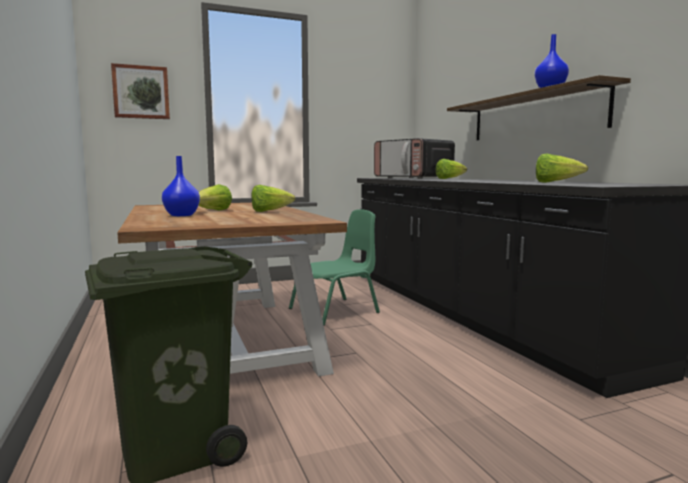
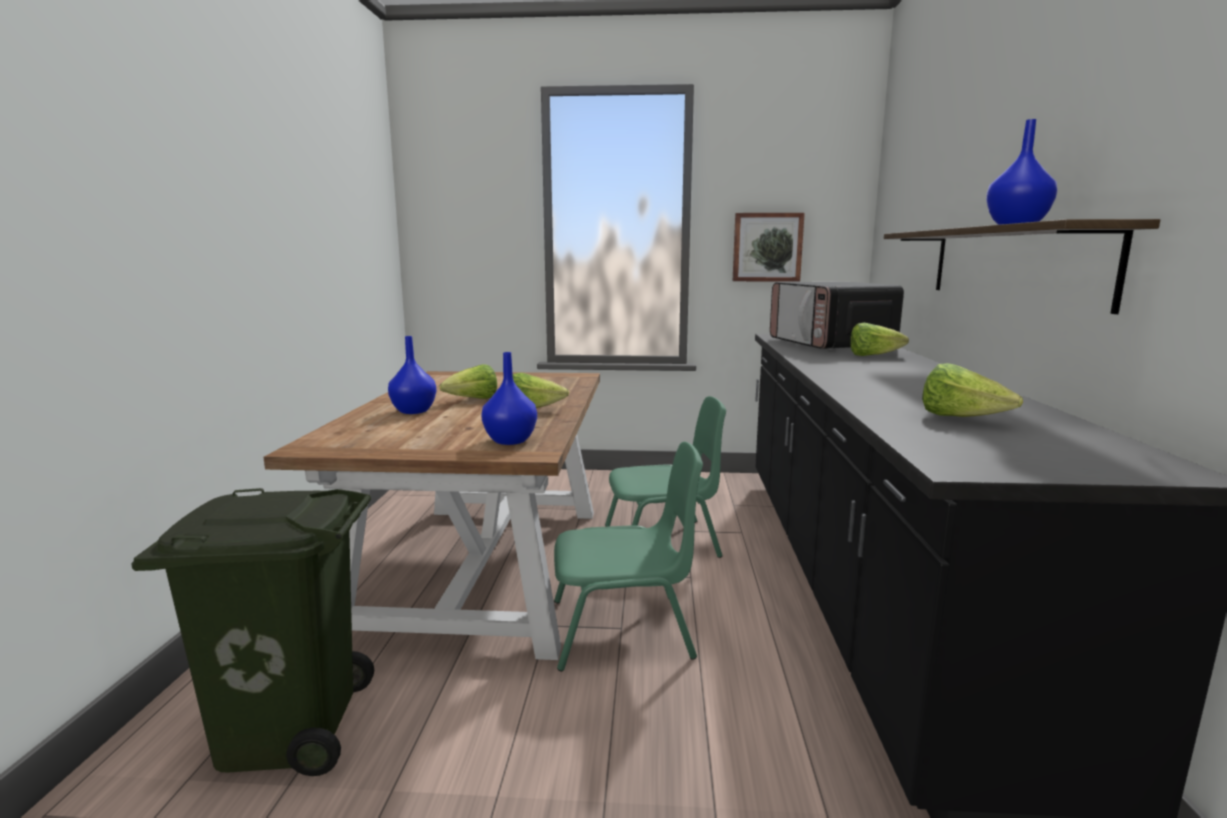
camera: 25 degrees right, 5 degrees up
picture [111,63,170,119] -> picture moved to [733,213,805,282]
none -> blue vase [481,352,537,445]
none -> green chair [554,442,703,671]

